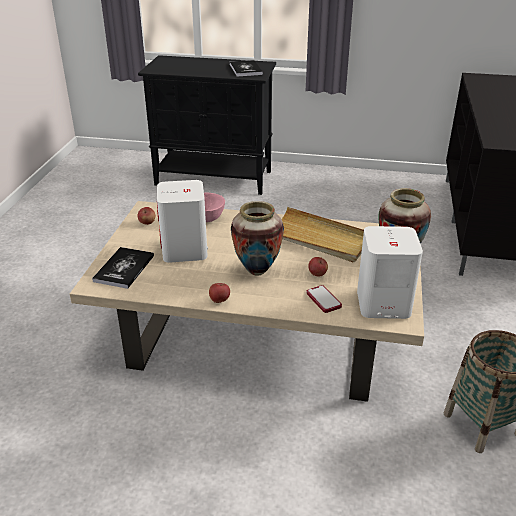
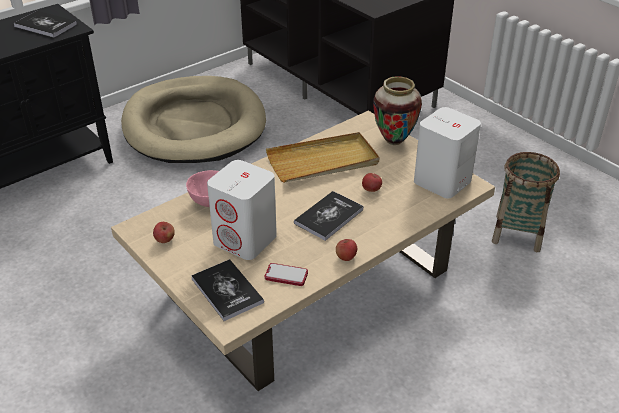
camera: 50 degrees left, 5 degrees up
vase [231,201,284,276] -> book [294,191,364,241]
phone [306,285,342,313] -> phone moved to [265,263,308,286]
none -> beige dog bed [121,76,266,163]

